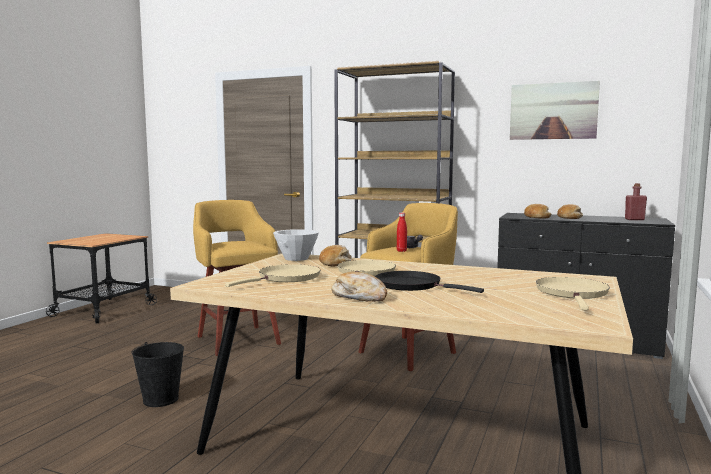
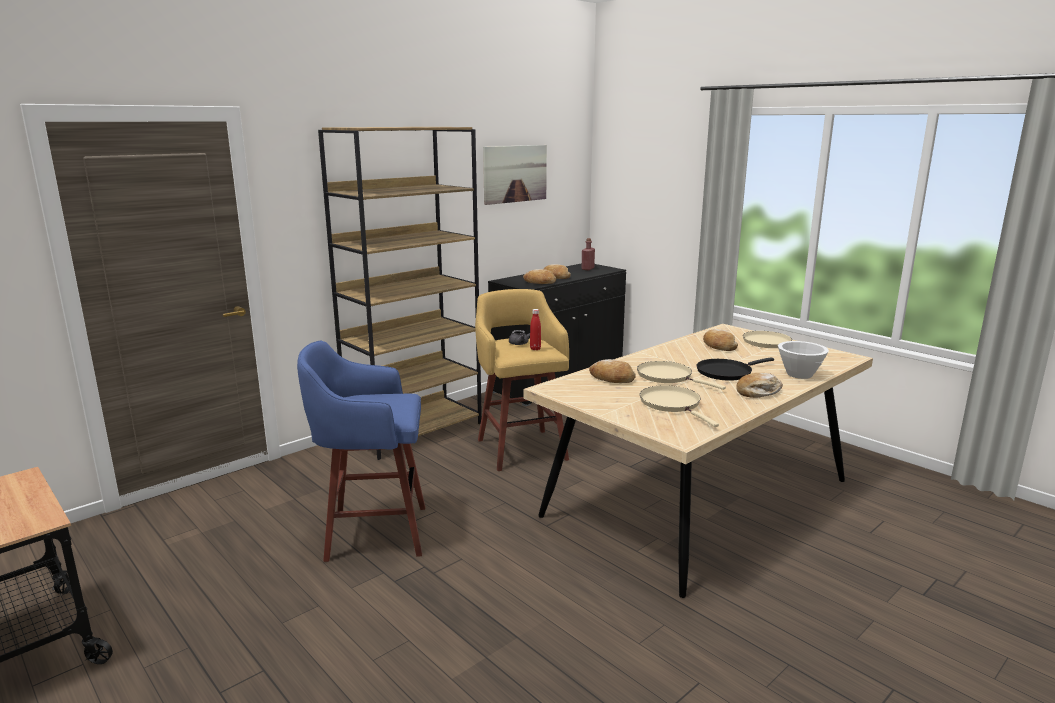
camera: 65 degrees left, 10 degrees up
black bucket [131,342,184,407] -> none
yellow stool [193,200,281,356] -> blue stool [297,341,425,562]
white bowl [273,229,319,261] -> white bowl moved to [778,341,829,379]
none -> bread [703,329,738,351]

